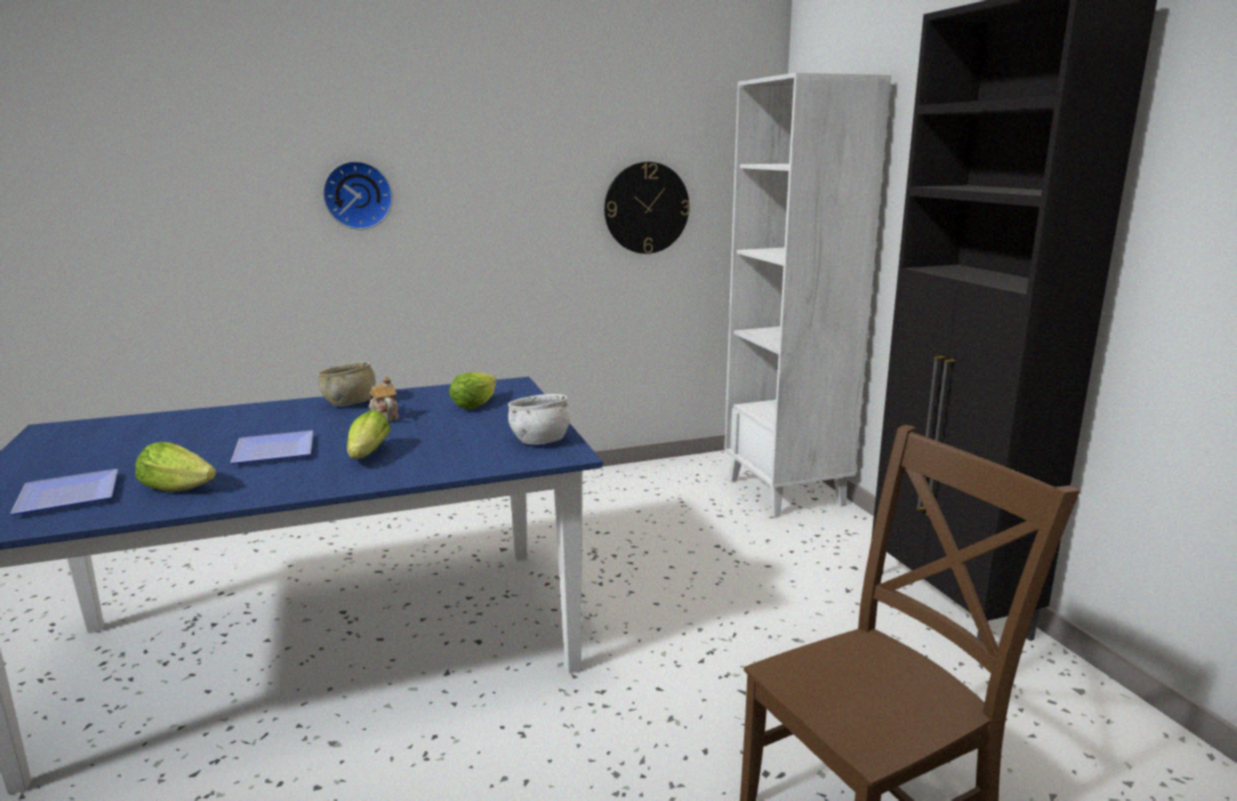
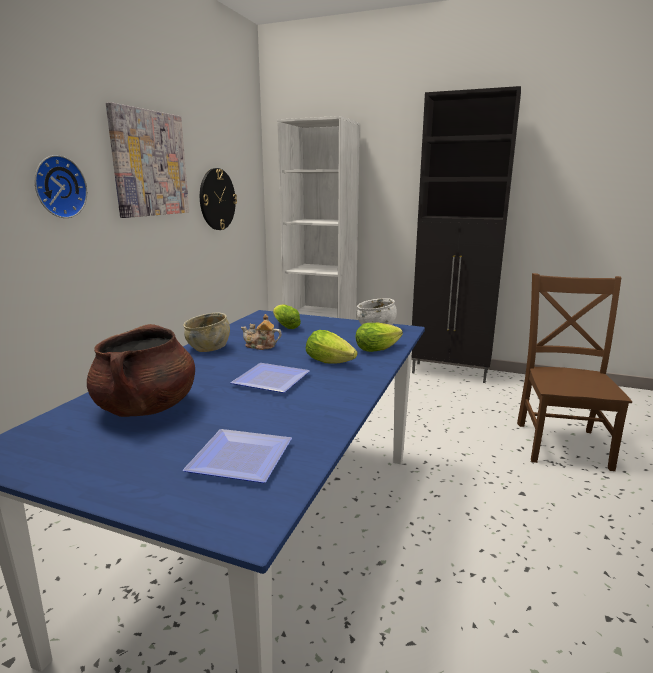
camera: 50 degrees left, 0 degrees up
lettuce [135,442,216,492] -> lettuce moved to [355,323,403,352]
none -> brown cooking pot [87,324,195,417]
none -> picture [106,102,189,218]

